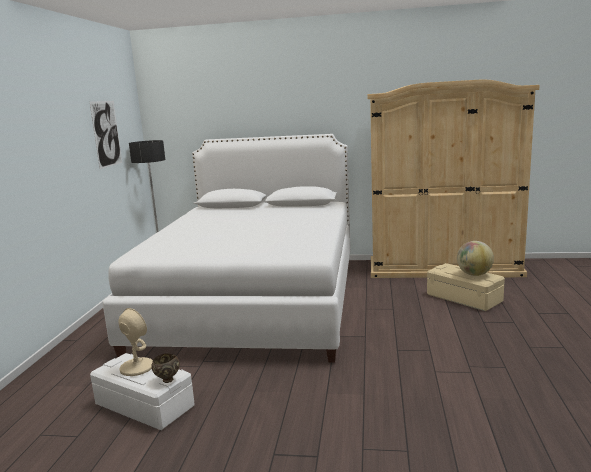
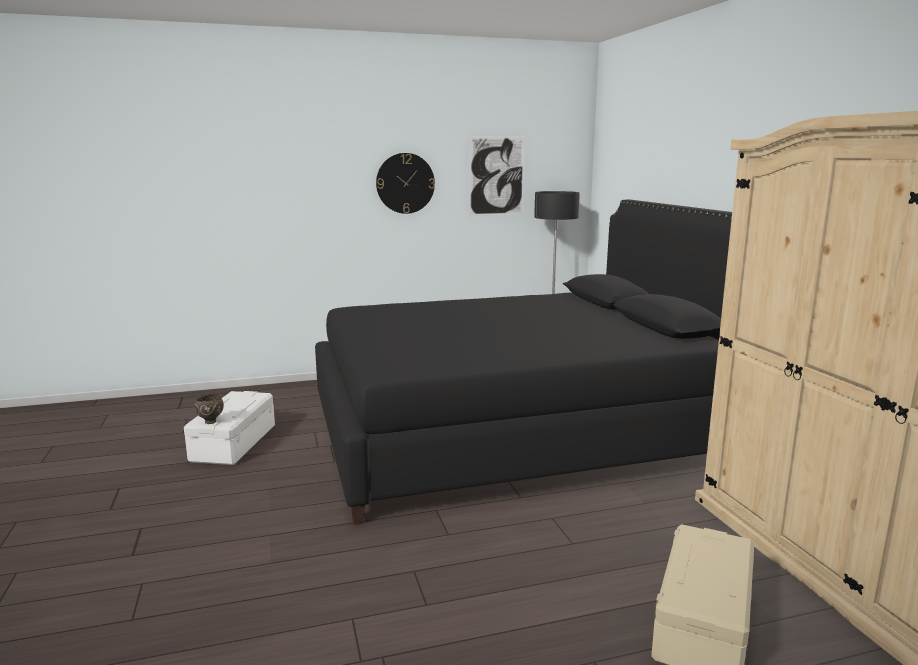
camera: 65 degrees right, 0 degrees up
white bed [103,134,351,363] -> black bed [315,200,732,525]
beige table lamp [118,308,153,376] -> none
globe [457,241,494,276] -> none
none -> wall clock [376,153,435,214]

